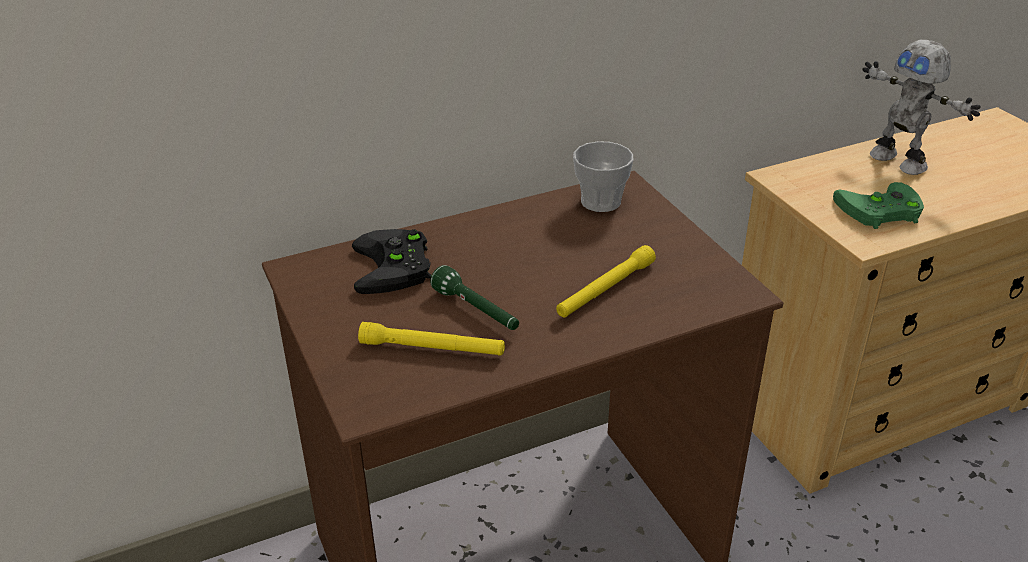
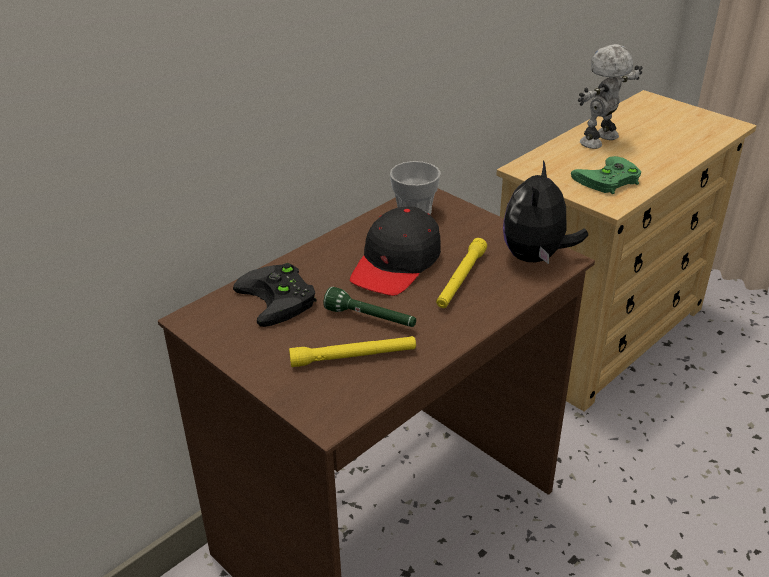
camera: 20 degrees left, 0 degrees up
toy robot [862,40,981,175] -> toy robot turned 105 degrees clockwise [578,44,643,149]
none -> black cap [350,207,441,296]
none -> plush toy [503,160,588,264]

